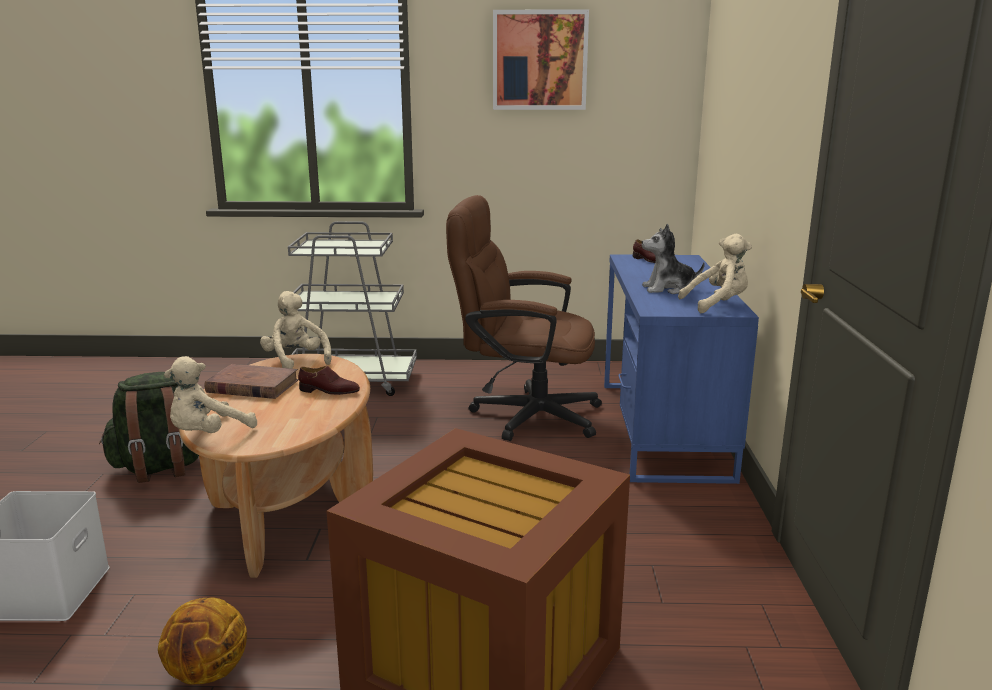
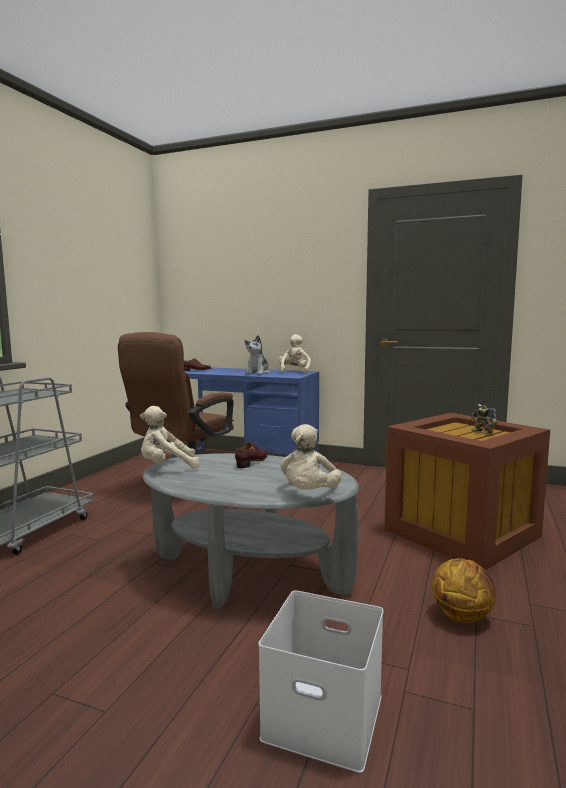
camera: 70 degrees left, 10 degrees down
green backpack [99,372,199,483] -> none
beige plush toy [164,356,257,433] -> beige plush toy turned 45 degrees clockwise [280,424,342,490]
brown coffee table [179,354,373,578] -> grey coffee table [143,453,359,609]
brown book [204,364,299,399] -> none
picture [493,10,589,110] -> none
none -> toy robot [471,404,498,434]

